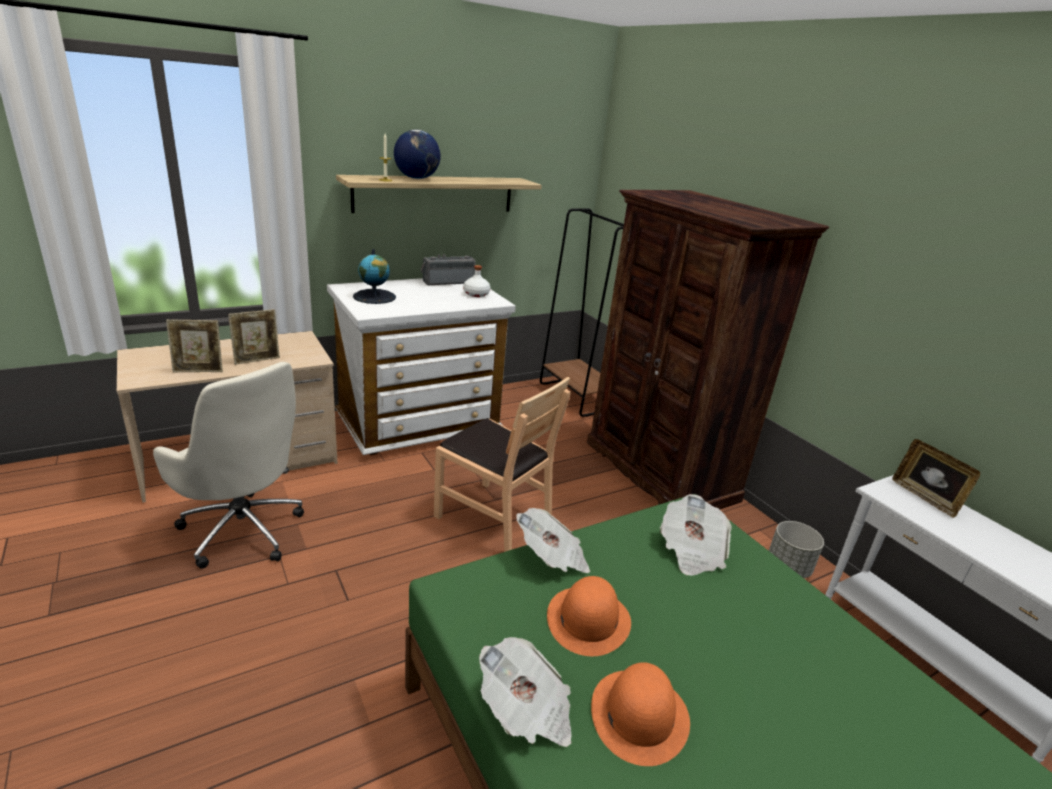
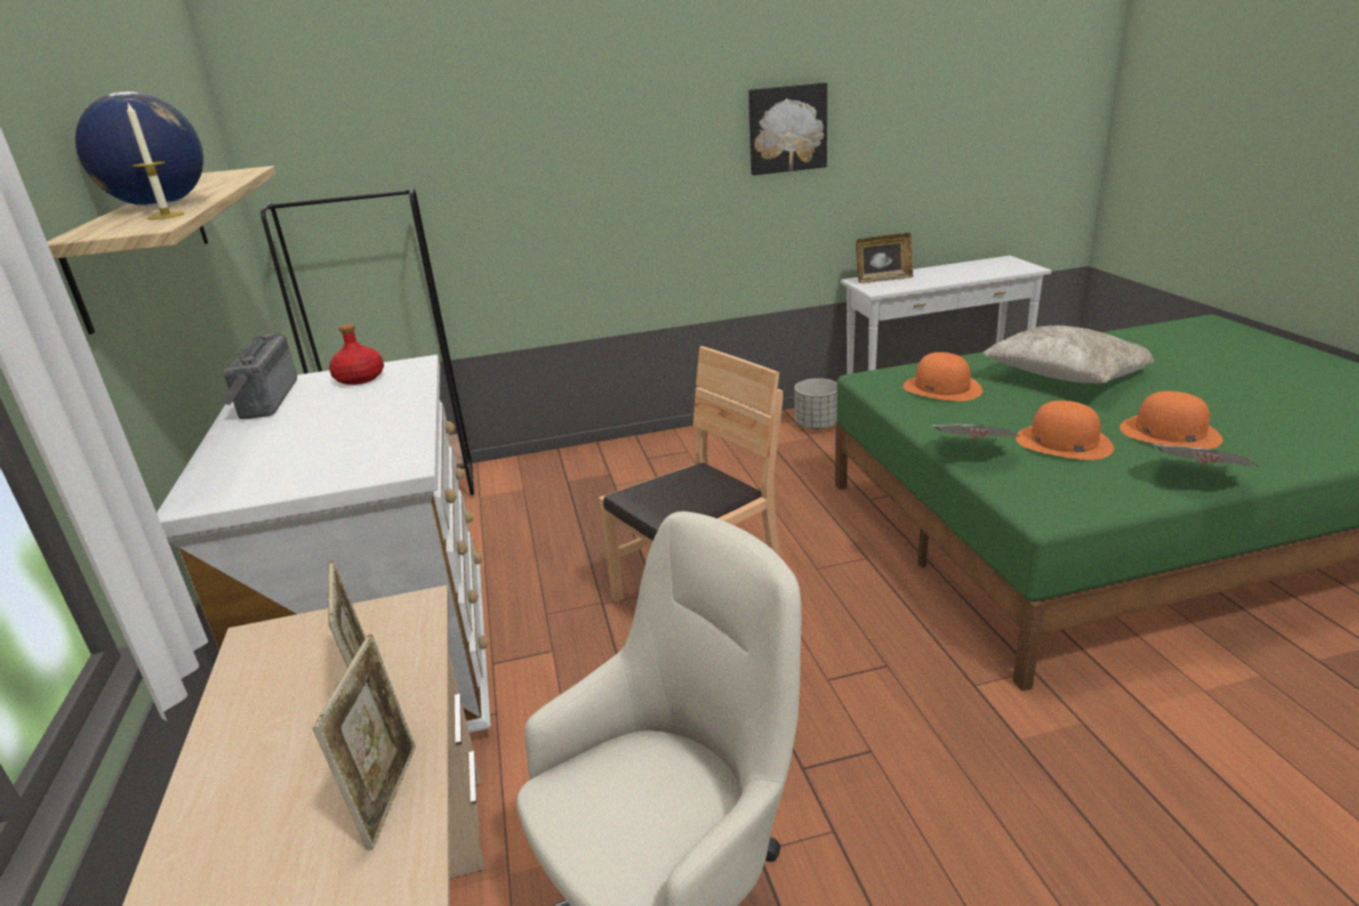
camera: 70 degrees left, 0 degrees up
globe [353,249,396,304] -> none
white bottle [463,265,491,297] -> red bottle [329,324,384,385]
brown wardrobe [587,190,829,510] -> none
newspaper [660,494,732,575] -> orange hat [903,352,983,401]
none -> picture [749,83,827,175]
none -> beige pillow [983,325,1154,383]

